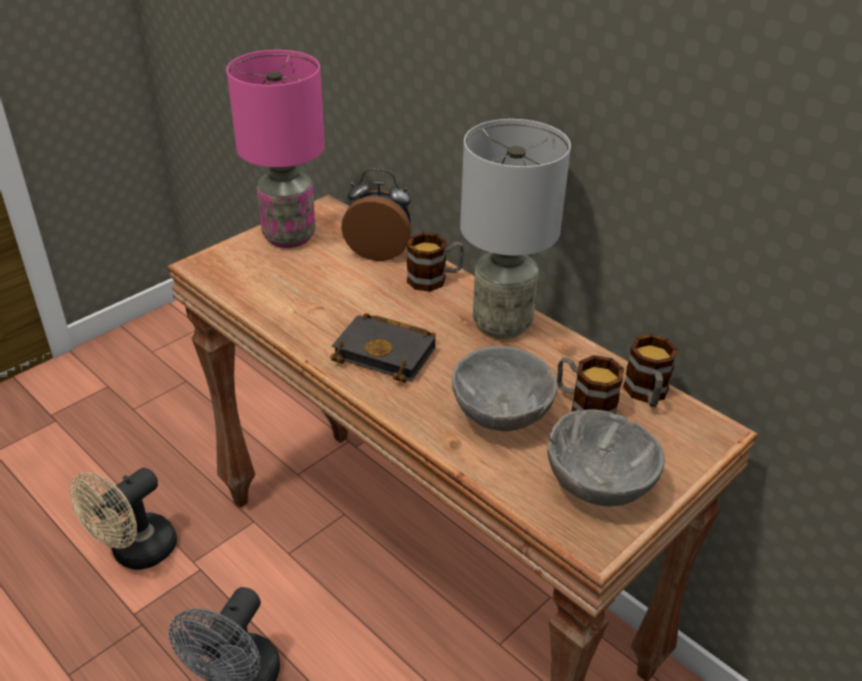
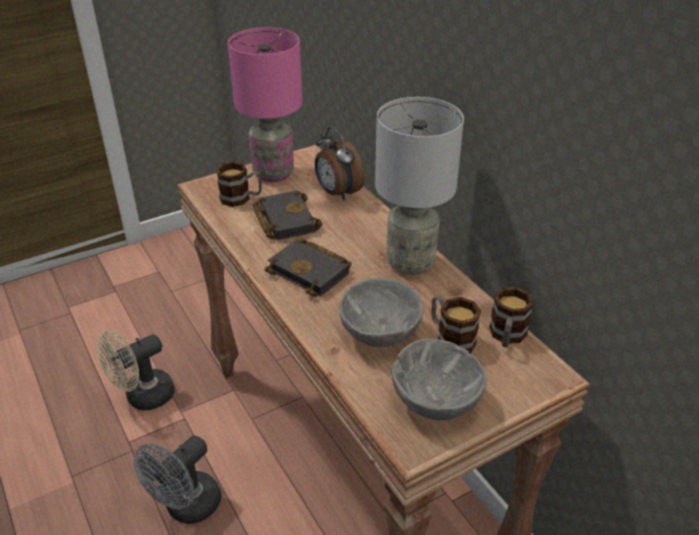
camera: 15 degrees right, 0 degrees up
alarm clock [341,168,411,261] -> alarm clock turned 150 degrees counterclockwise [315,127,365,200]
mug [407,232,464,291] -> mug moved to [216,161,262,207]
none -> black book [253,190,323,240]

